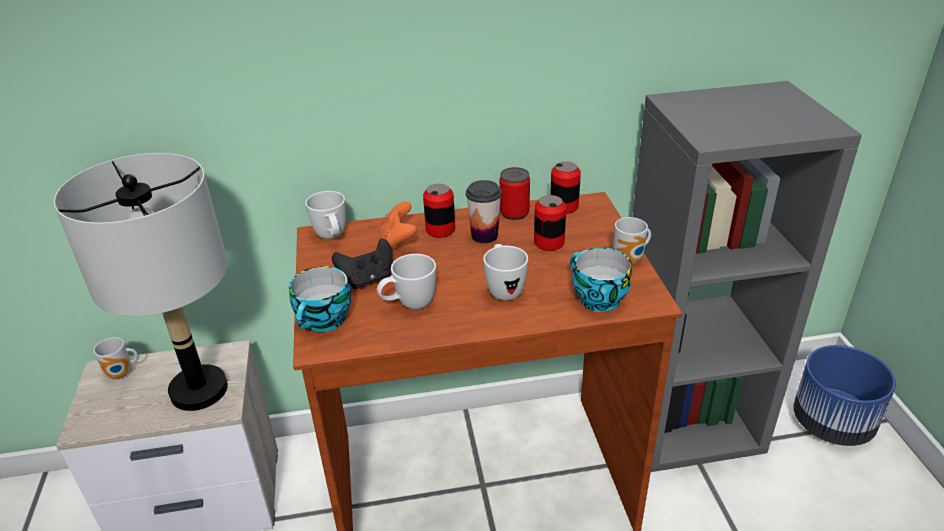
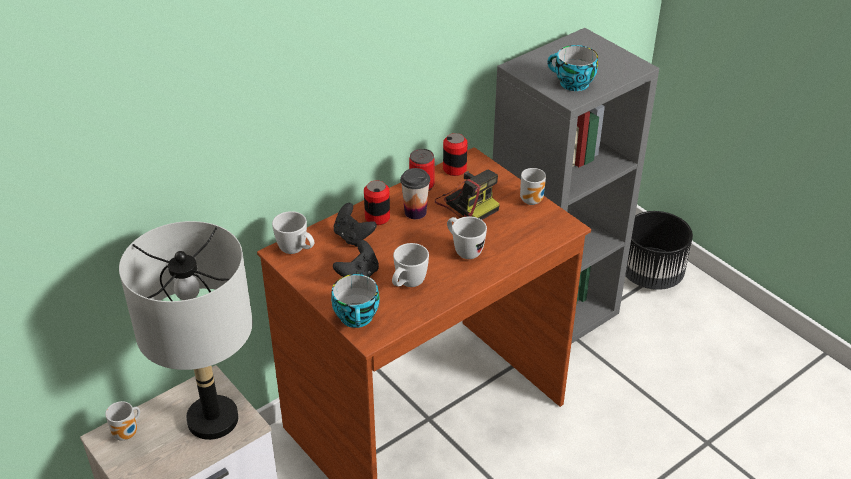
camera: 30 degrees left, 5 degrees up
orange game controller [380,201,417,251] -> black game controller [334,203,377,247]
can [534,195,566,251] -> camera [434,170,500,220]
cup [570,247,632,312] -> cup moved to [547,45,598,91]
blue planter [793,345,896,446] -> black planter [625,211,693,290]

